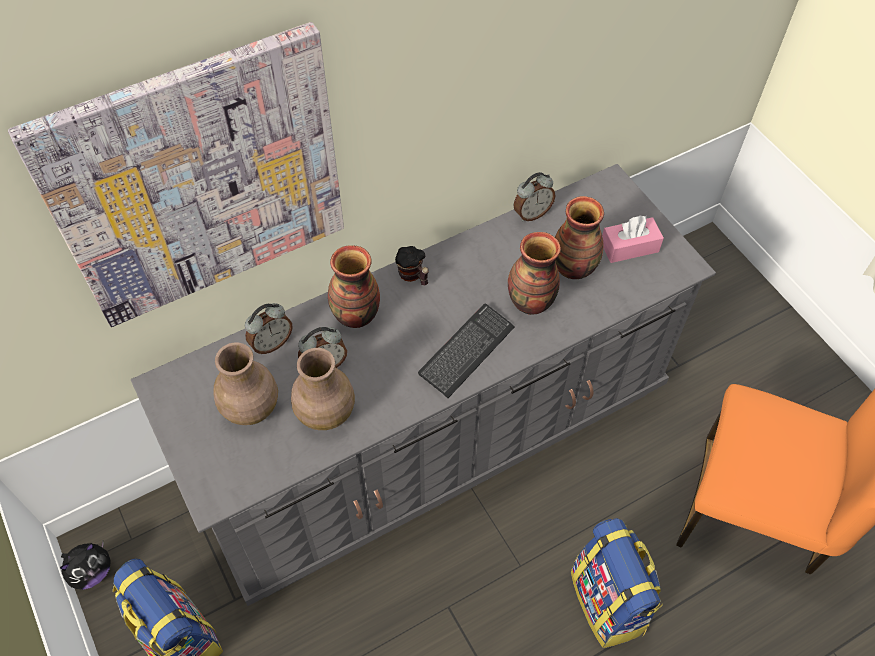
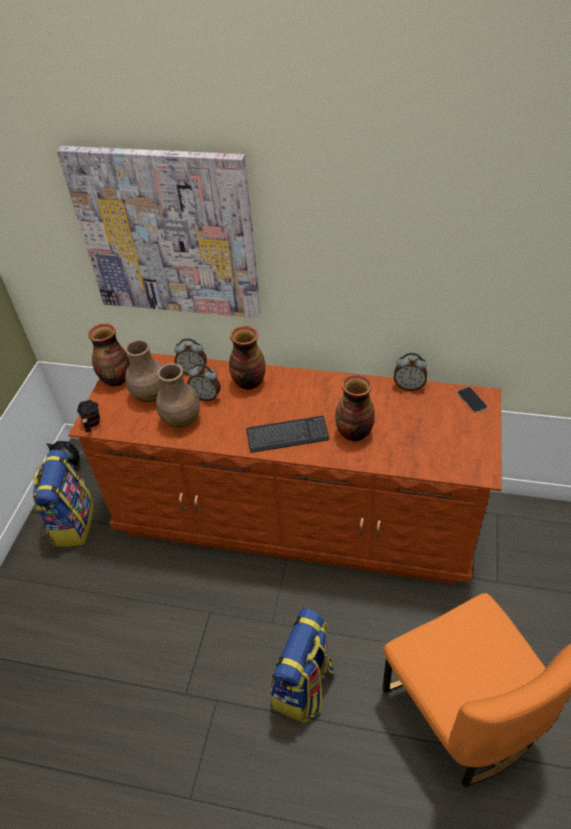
camera: 45 degrees right, 10 degrees down
grey dresser [131,164,716,606] -> brown dresser [68,353,502,584]
mug [395,246,429,286] -> mug moved to [77,400,100,433]
vase [555,196,604,279] -> vase moved to [88,323,130,386]
pink tissue box [602,216,664,263] -> none
none -> phone [457,387,488,413]

